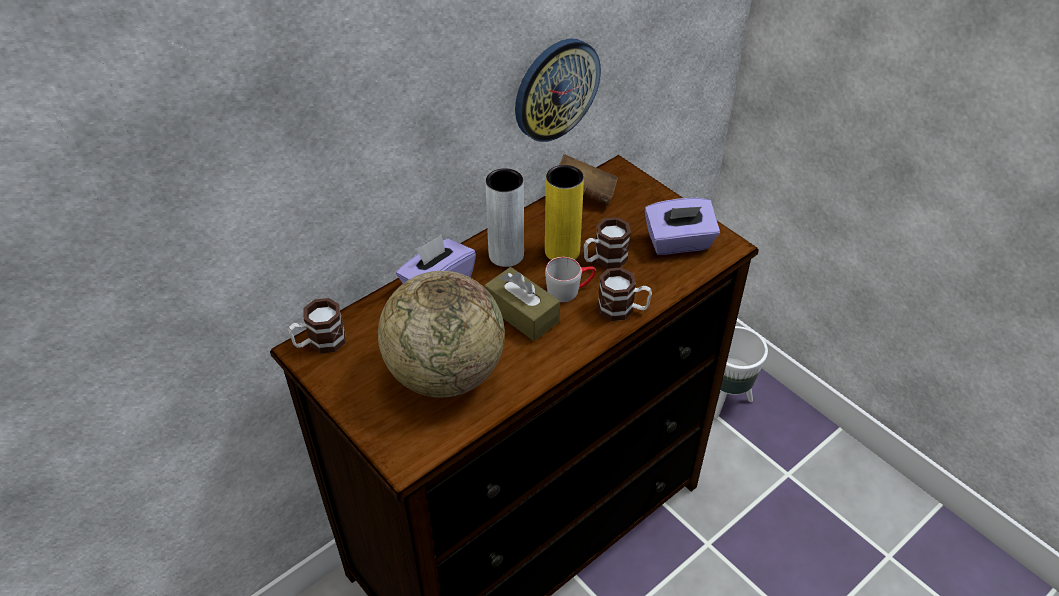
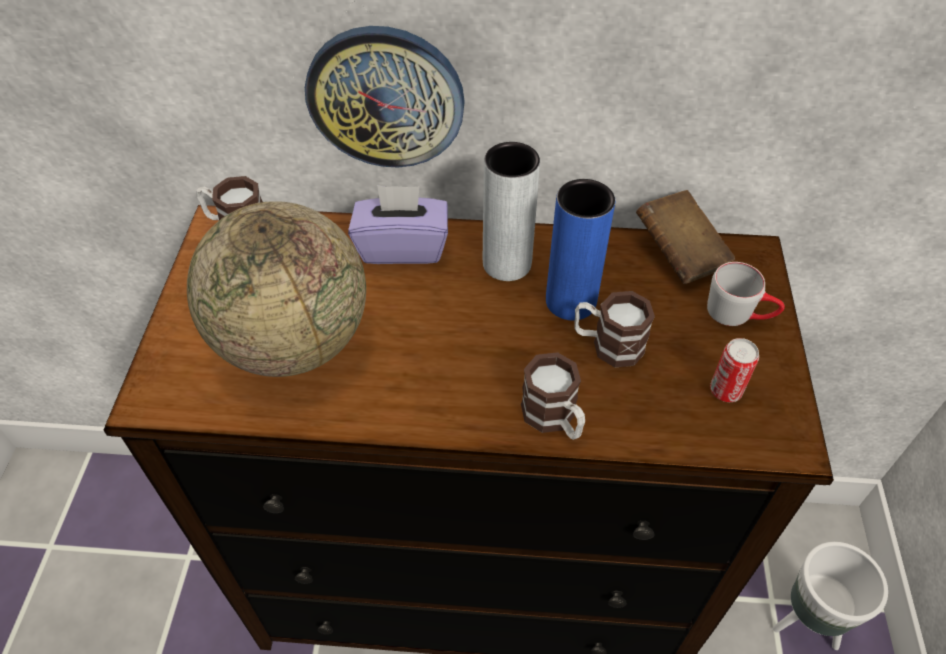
camera: 45 degrees right, 5 degrees up
brown tissue box [485,267,560,341] -> none
wall clock [515,39,601,142] -> wall clock moved to [305,26,465,167]
yellow vase [545,165,584,260] -> blue vase [546,179,615,320]
grey mug [545,257,596,303] -> grey mug moved to [707,262,785,326]
purple tissue box [644,198,720,255] -> can [710,338,759,402]

